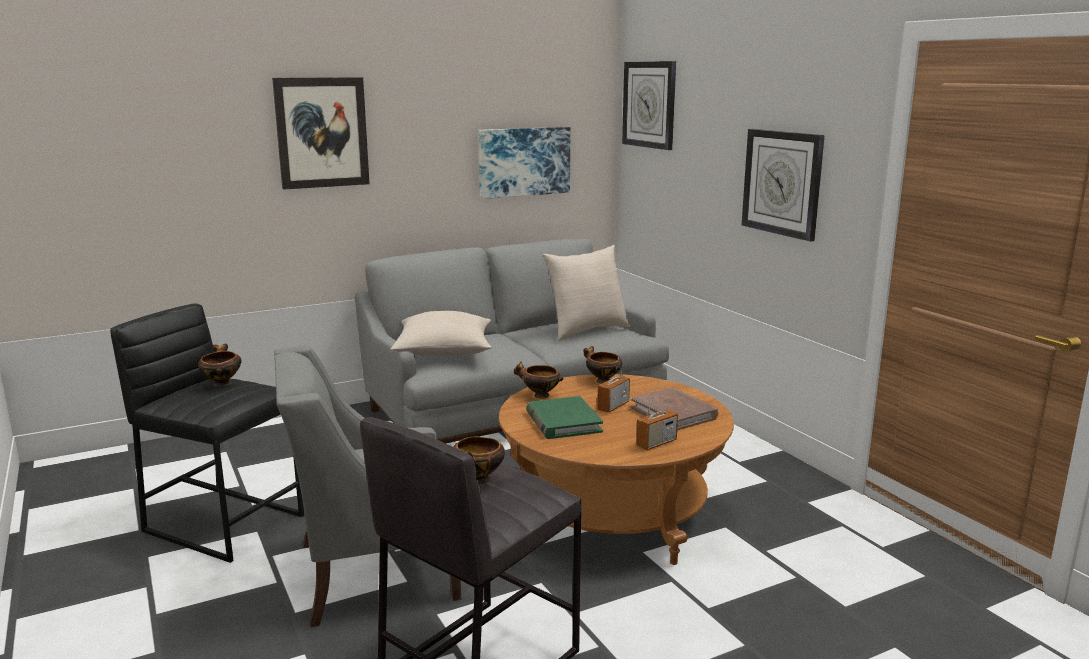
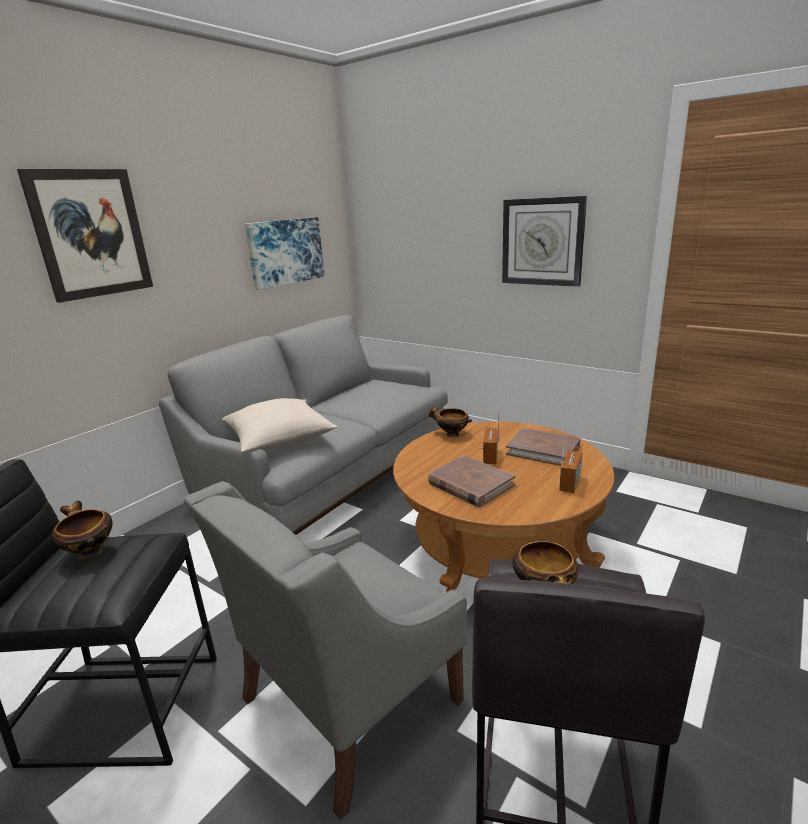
camera: 25 degrees left, 5 degrees up
bowl [513,362,564,399] -> none
green book [526,396,603,439] -> brown book [428,455,515,507]
beige pillow [542,245,630,341] -> none
wall clock [622,61,676,150] -> none

